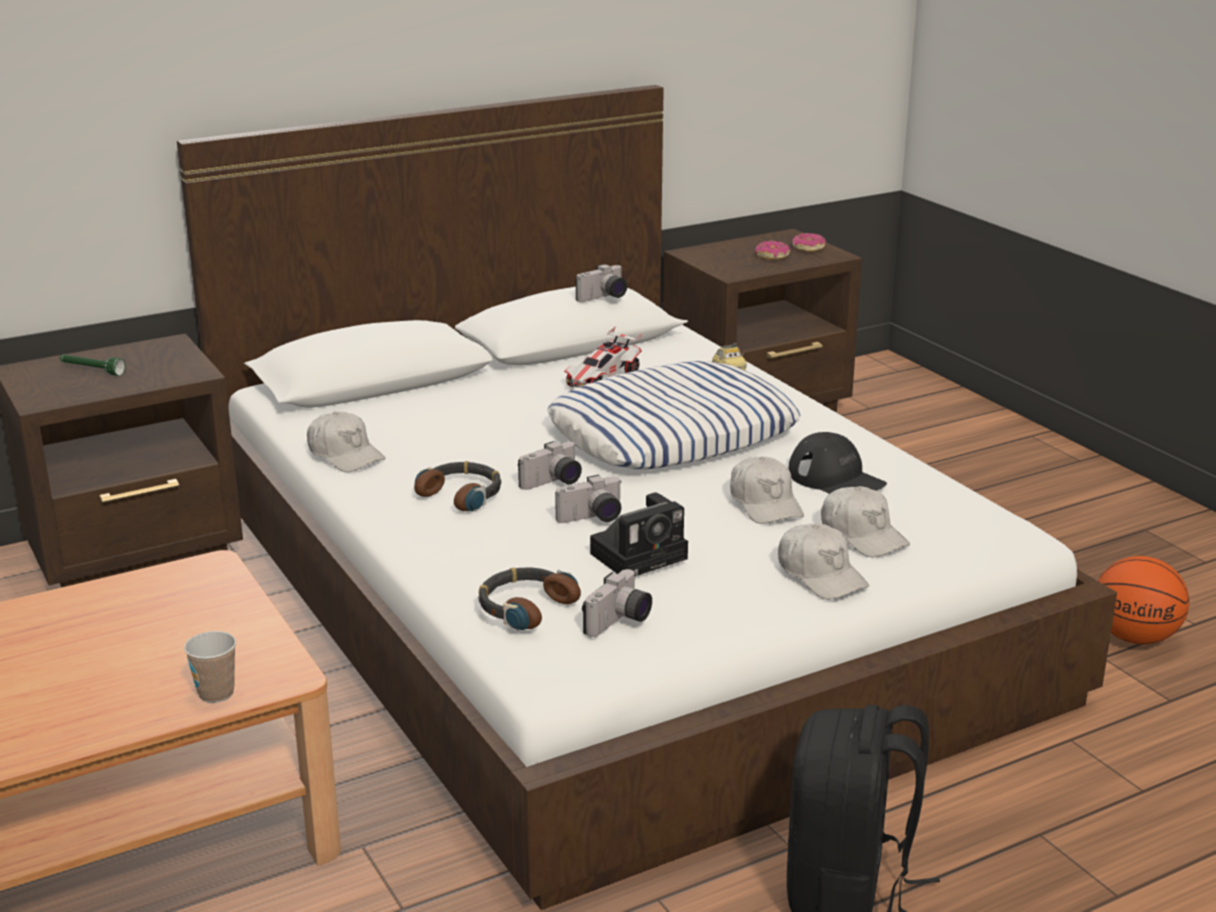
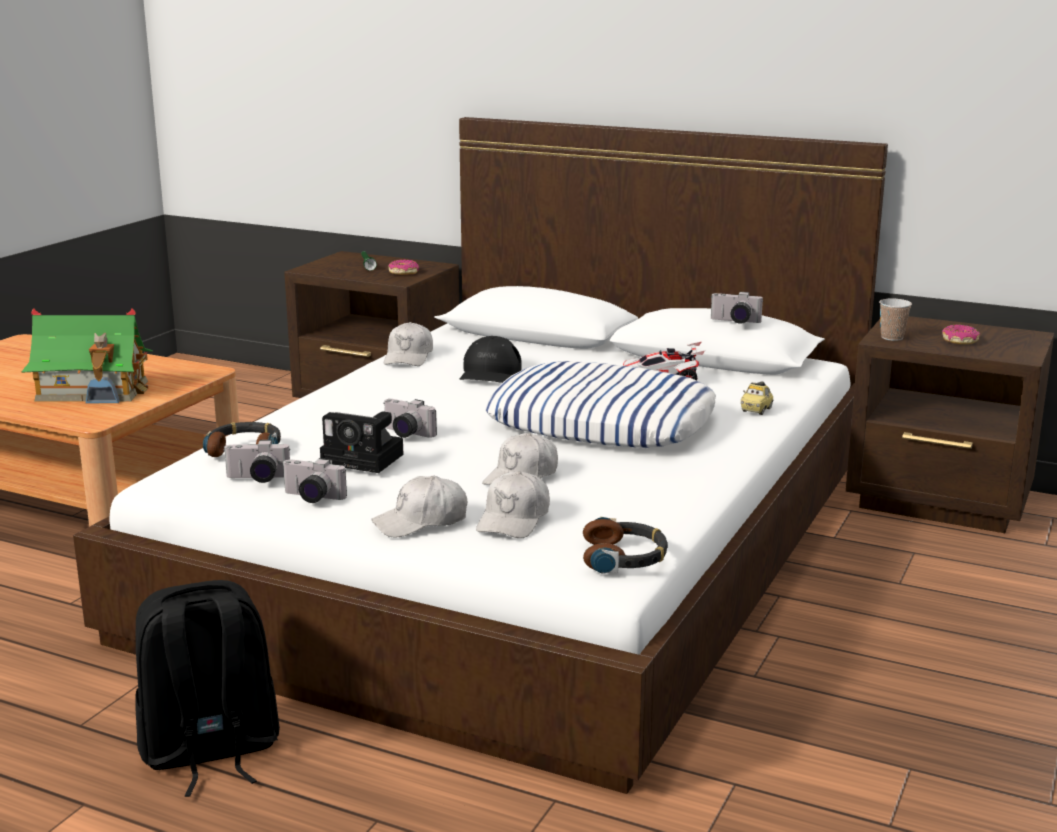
camera: 55 degrees right, 5 degrees down
cup [184,631,236,703] -> cup moved to [879,298,912,341]
headphones [414,461,501,512] -> headphones moved to [583,517,668,574]
camera [518,441,582,490] -> camera moved to [283,458,347,503]
white cap [778,524,869,600] -> white cap turned 45 degrees clockwise [371,476,467,537]
black cap [788,432,887,494] -> black cap moved to [460,336,522,383]
donut [792,233,826,252] -> donut moved to [388,260,419,275]
basketball [1098,556,1189,644] -> none
none -> toy house [22,308,153,403]

